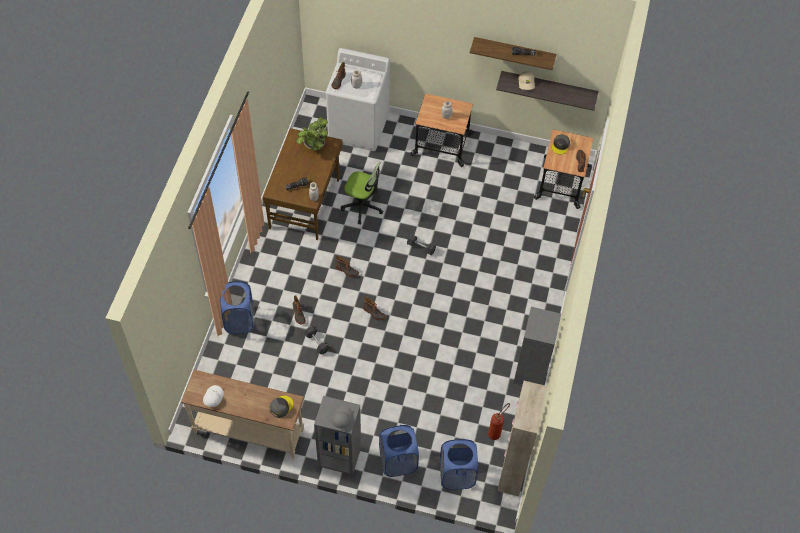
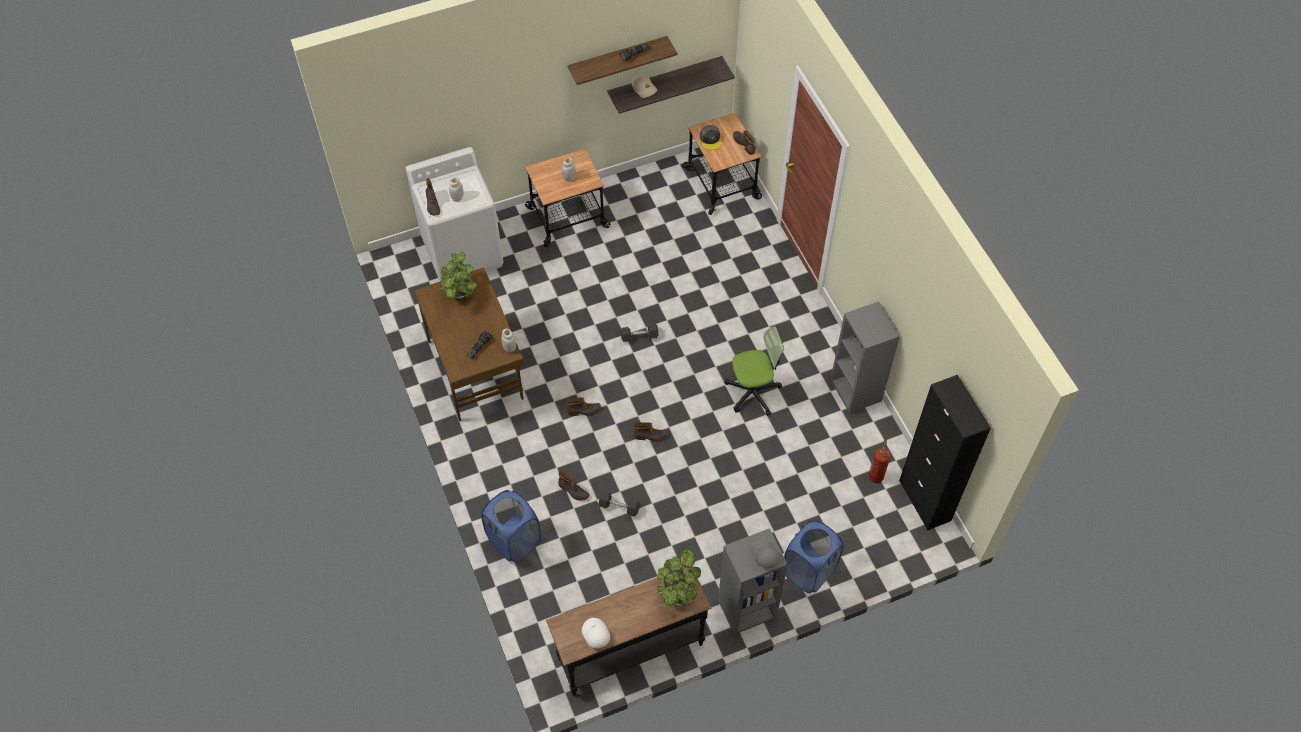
camera: 35 degrees left, 0 degrees up
beige console table [181,370,304,459] -> black console table [546,567,712,696]
grey cap [270,396,293,418] -> potted plant [657,549,701,607]
office chair [341,162,384,225] -> office chair moved to [724,326,784,416]
blue laundry basket [440,439,478,490] -> none
beige cabinet [497,381,547,496] -> black cabinet [899,375,991,530]

